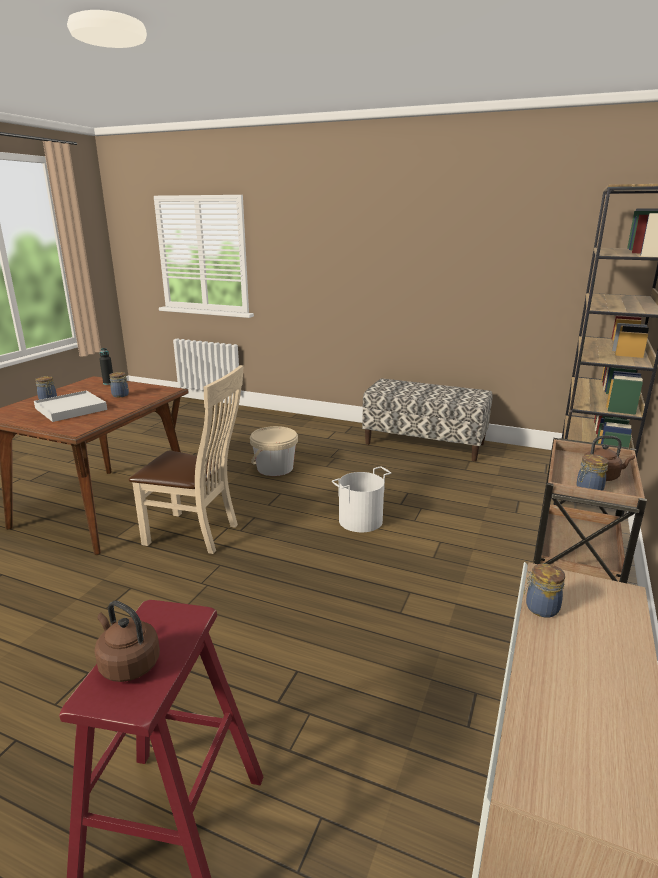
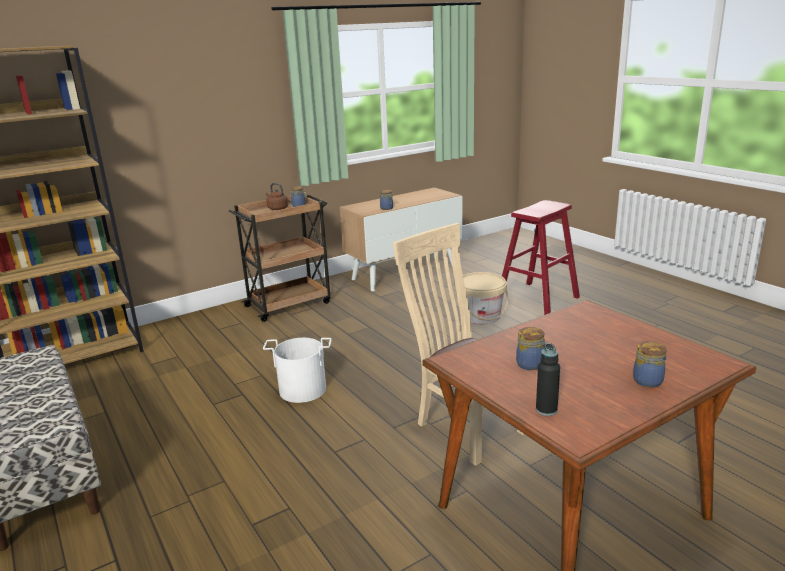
camera: 145 degrees left, 0 degrees up
white tray [34,390,107,422] -> none
brown kettle [94,601,160,682] -> none
beige bucket [250,426,298,476] -> beige bucket moved to [463,272,508,324]

